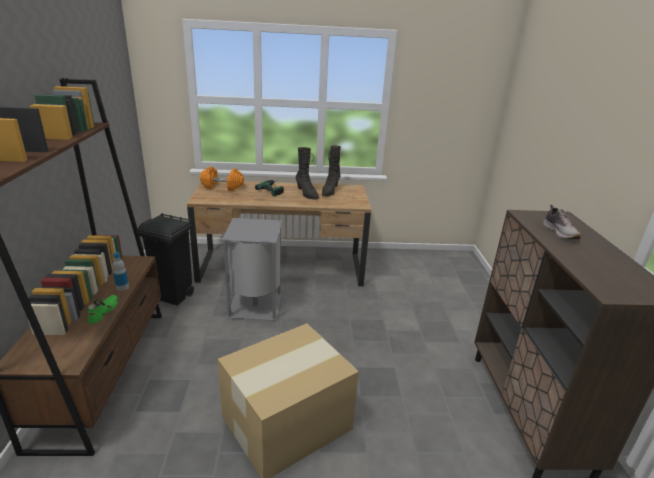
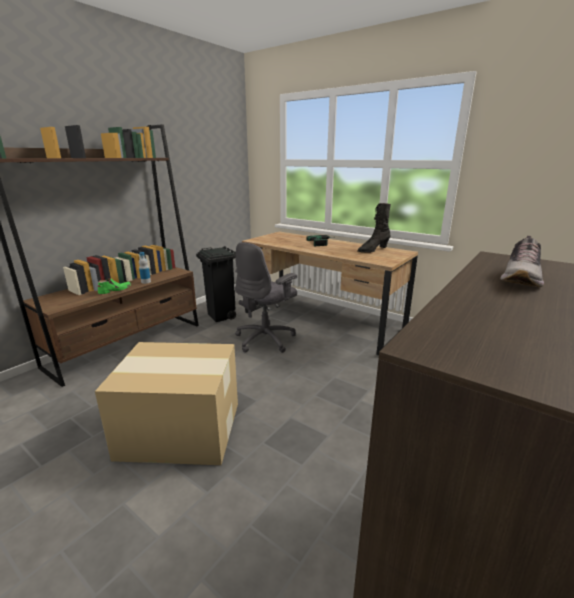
camera: 40 degrees right, 5 degrees down
orange dumbbell [200,166,244,191] -> none
grey trash can [222,218,282,321] -> grey office chair [235,242,297,353]
black boot [296,147,319,200] -> none

